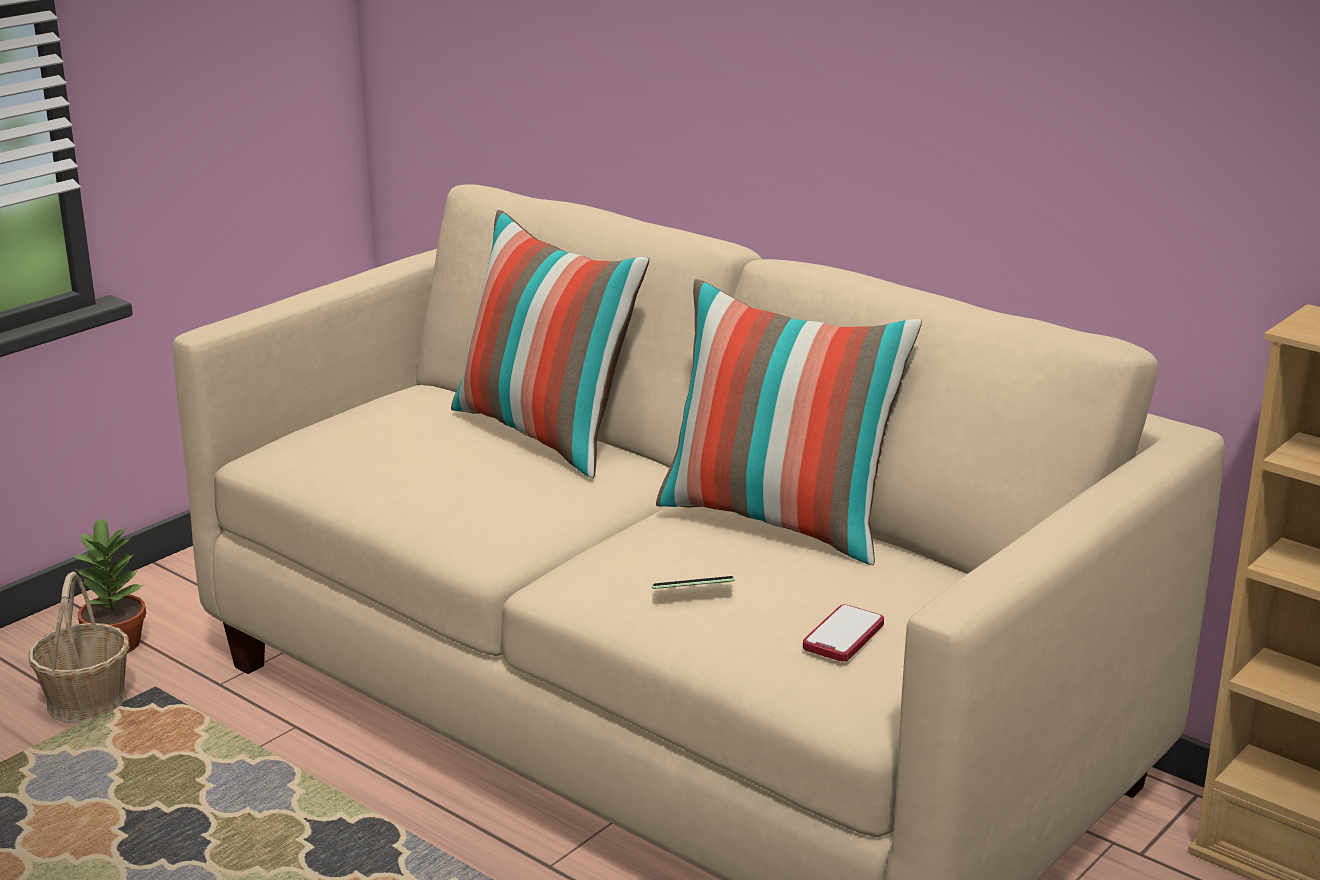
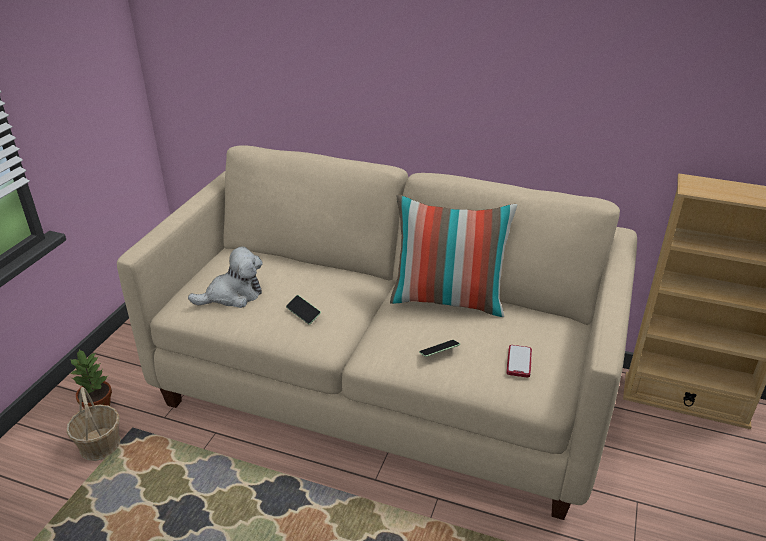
camera: 20 degrees left, 10 degrees up
pillow [451,210,649,478] -> none
none -> plush toy [188,246,263,308]
none -> phone [286,295,321,324]

